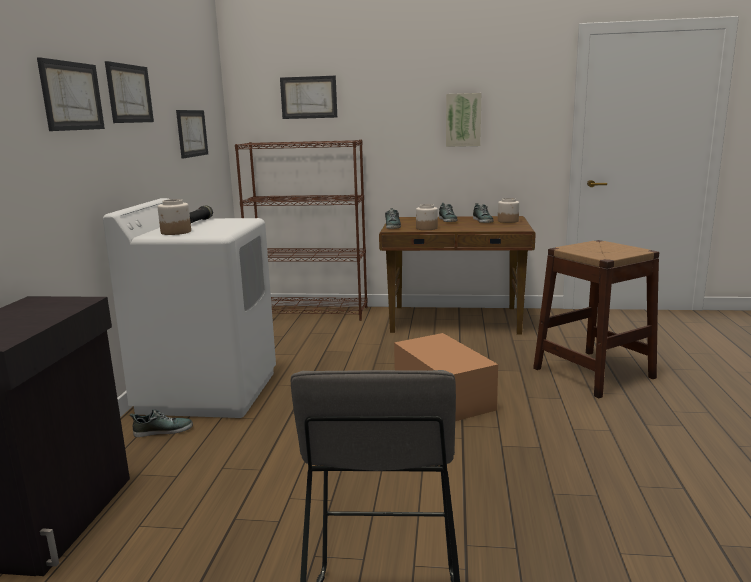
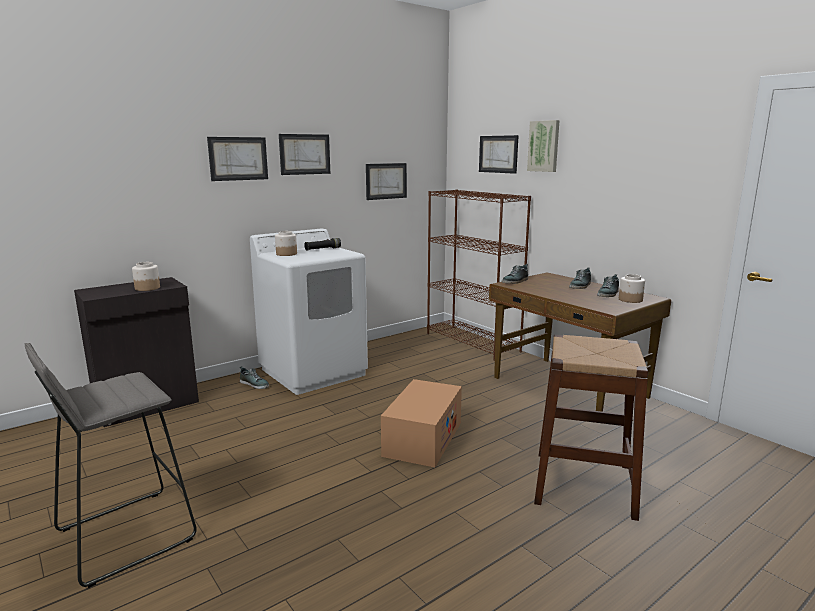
camera: 45 degrees right, 0 degrees up
jar [416,204,438,230] -> jar moved to [132,262,160,291]
picture [446,93,481,147] -> picture moved to [527,120,560,172]

